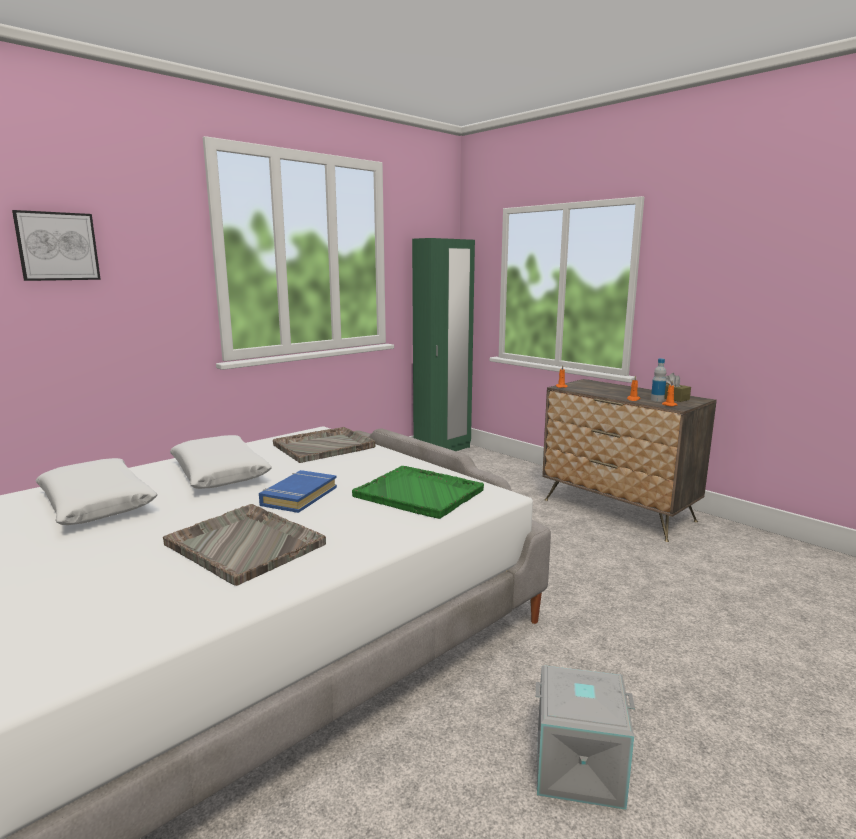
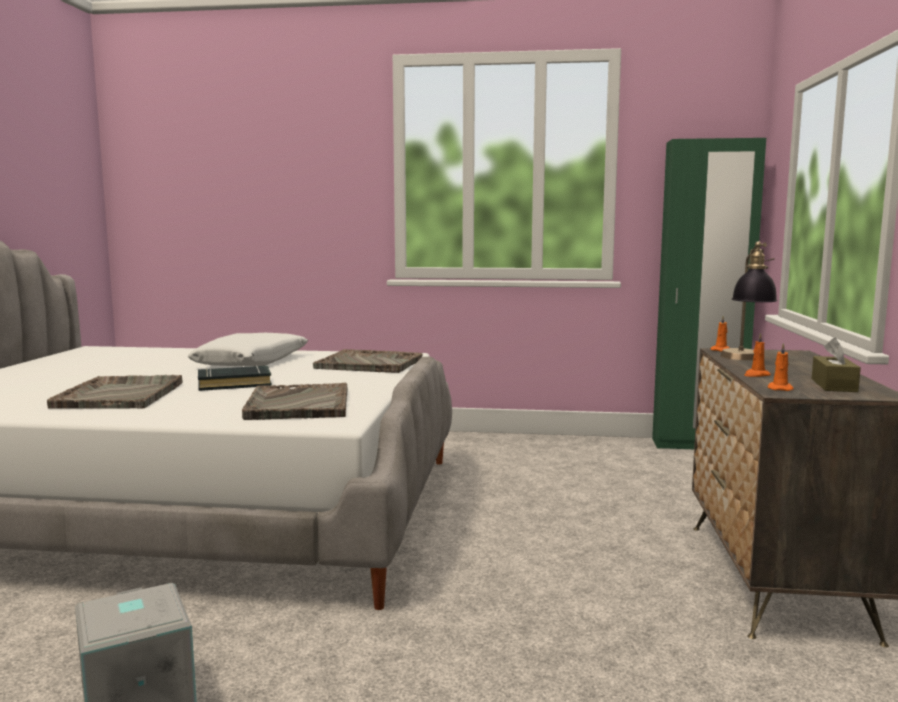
camera: 50 degrees right, 5 degrees down
picture [12,210,101,281] -> none
white pillow [36,458,158,525] -> none
blue book [259,470,337,513] -> black book [198,365,272,391]
green tray [352,466,484,519] -> grey tray [242,383,348,420]
bottle [651,358,666,402] -> none
none -> table lamp [720,241,778,360]

